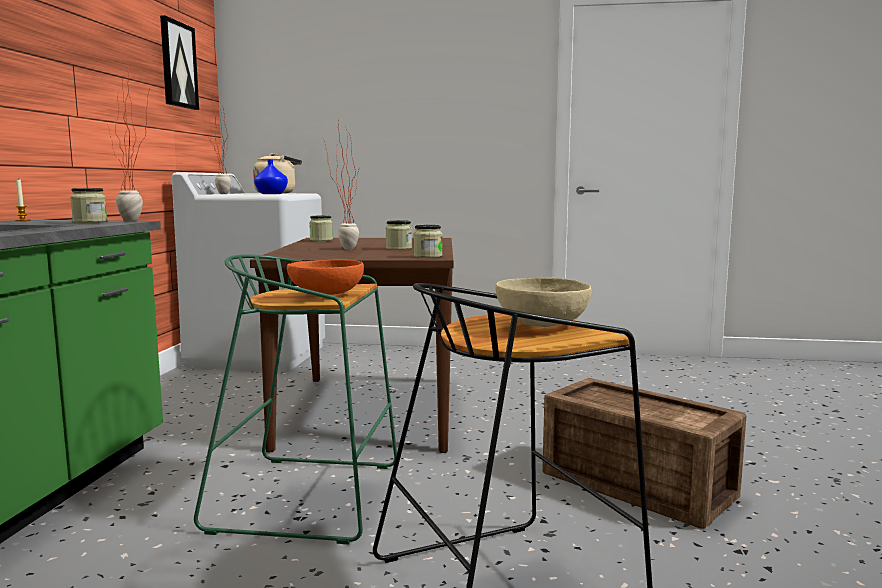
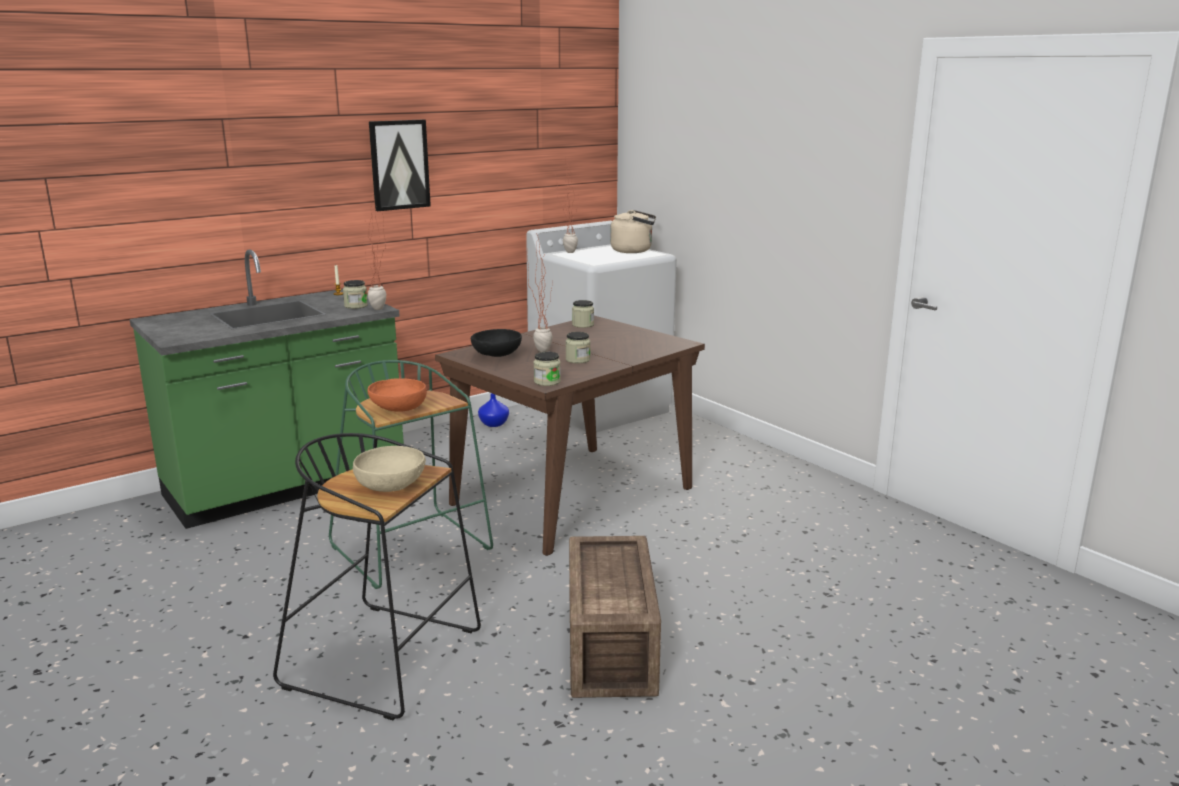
camera: 45 degrees right, 10 degrees up
picture [160,15,199,110] -> picture moved to [369,120,431,211]
blue vase [254,159,288,194] -> blue vase moved to [478,393,509,427]
none -> black bowl [471,329,522,357]

